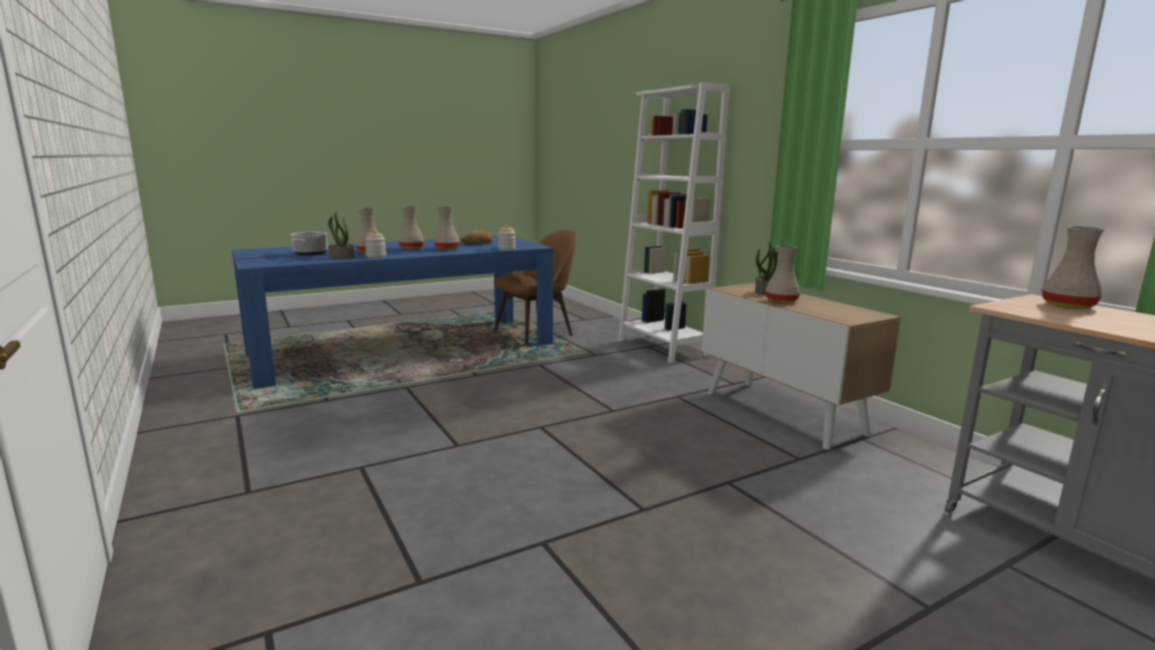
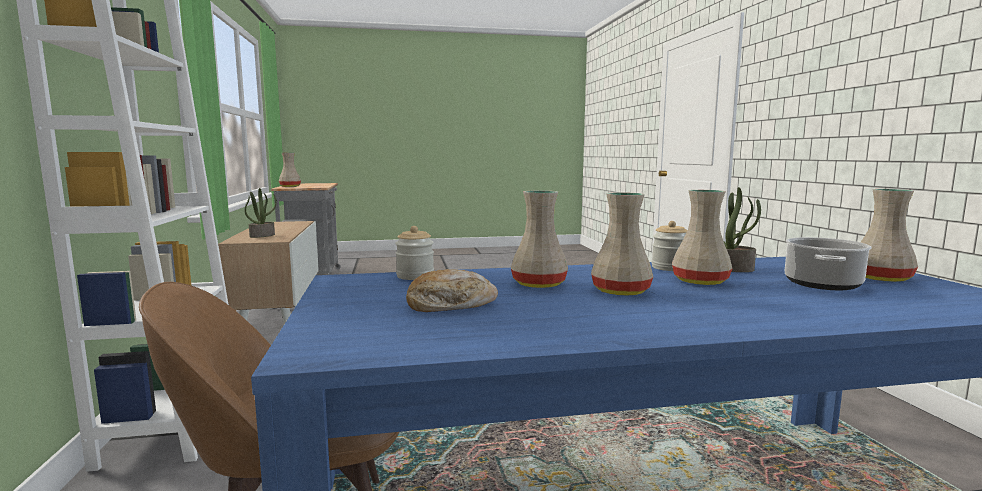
camera: 160 degrees left, 5 degrees down
beige vase [765,245,800,303] -> beige vase moved to [861,189,918,282]

